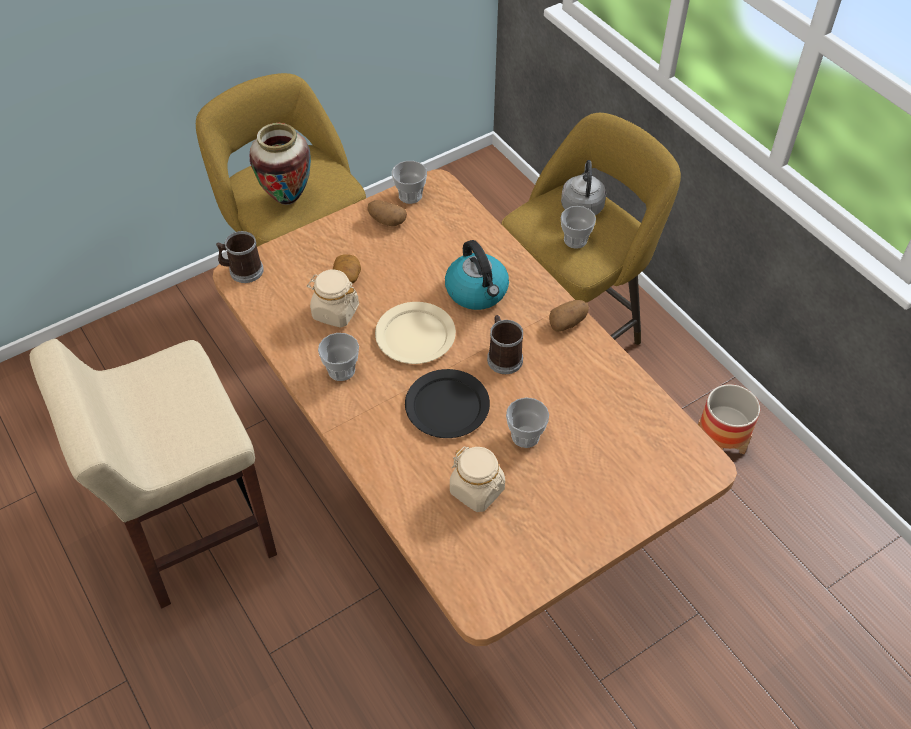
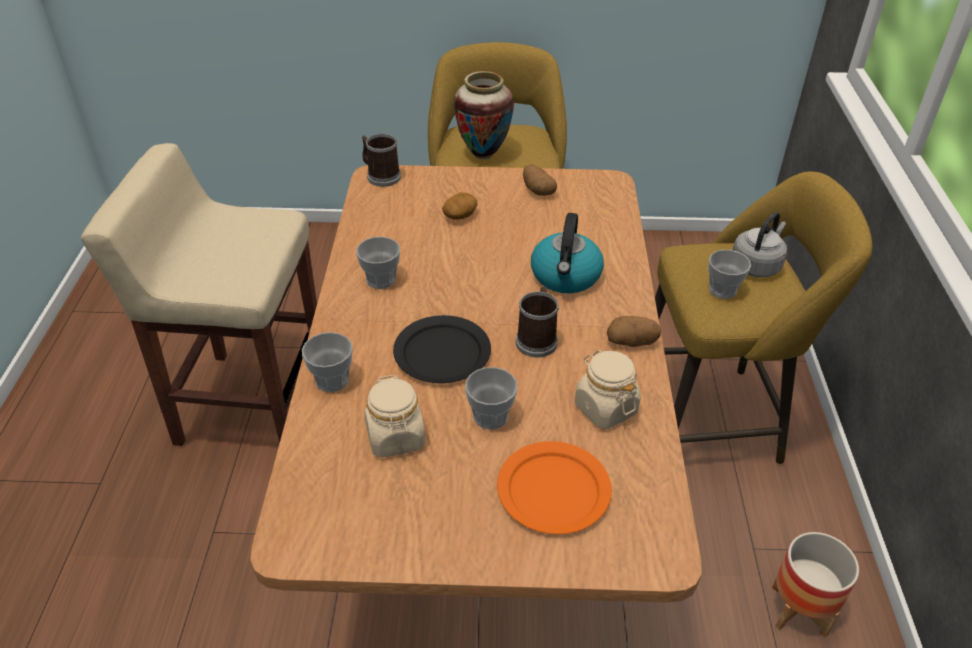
camera: 35 degrees right, 10 degrees down
beige jar [307,270,359,328] -> beige jar moved to [575,350,641,429]
beige plate [375,302,456,364] -> none
cup [392,161,427,204] -> cup moved to [302,332,353,392]
none -> orange plate [497,441,612,534]

